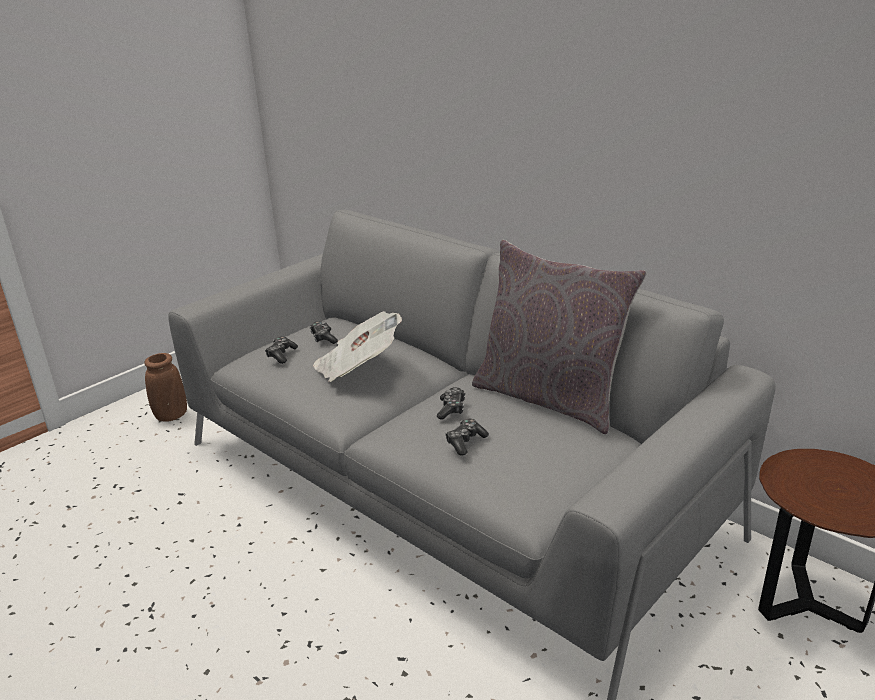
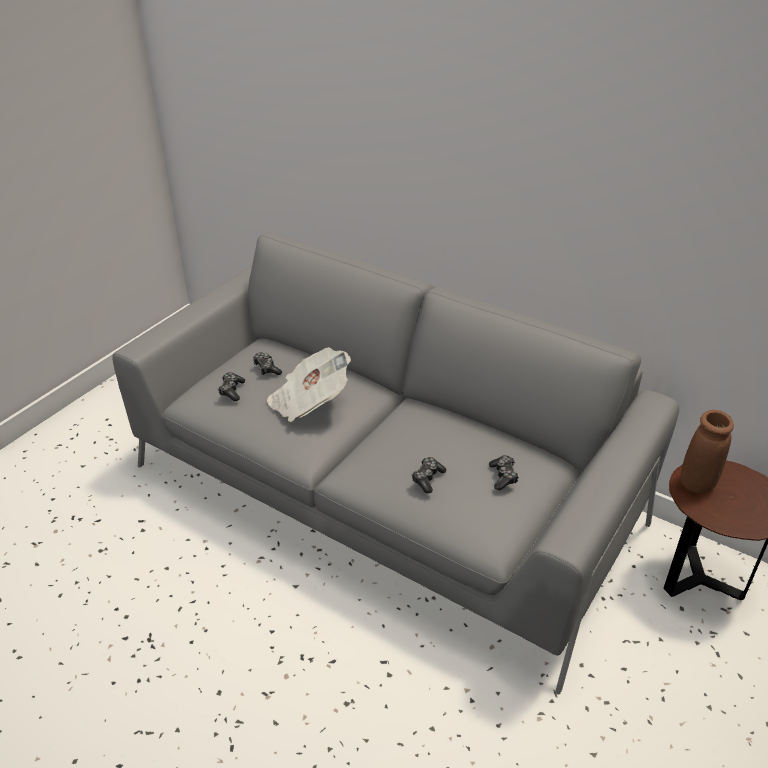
camera: 10 degrees left, 10 degrees up
brown vase [144,353,187,422] -> brown vase moved to [680,410,734,493]
game controller [437,387,465,419] -> game controller moved to [489,455,519,490]
grey pillow [472,240,647,434] -> none

